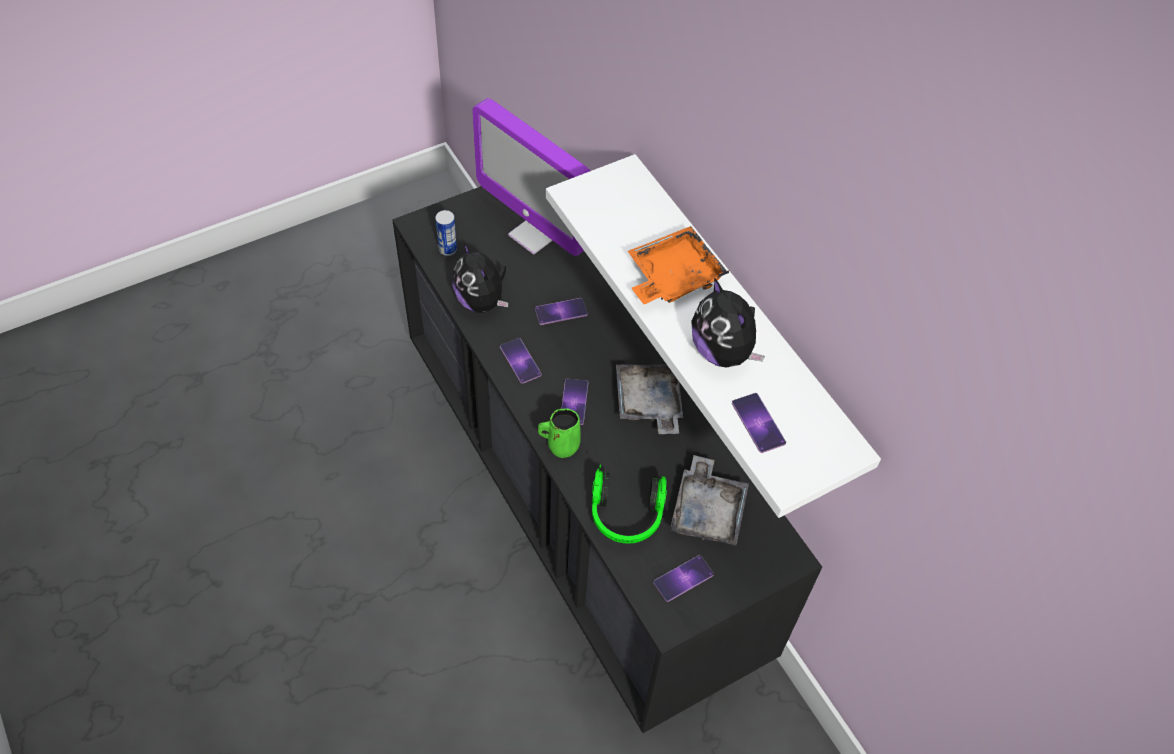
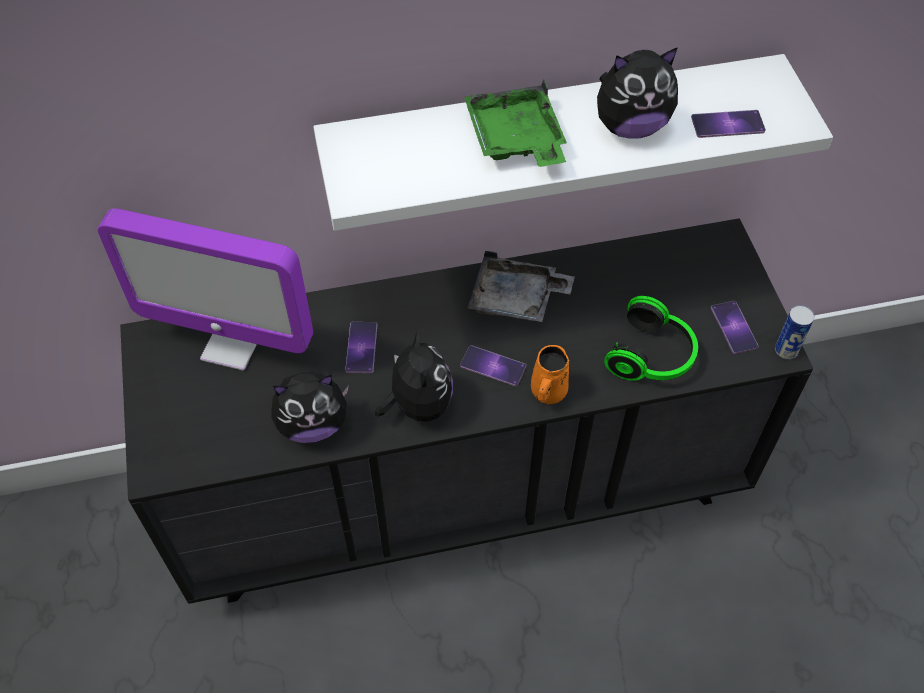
camera: 70 degrees left, 0 degrees up
can [435,210,457,256] -> can moved to [775,305,814,360]
monitor [472,98,590,256] -> monitor turned 45 degrees clockwise [97,208,313,371]
phone [500,338,542,384] -> plush toy [375,330,453,421]
green mug [538,409,581,458] -> orange mug [531,345,569,404]
orange tray [627,226,729,304] -> green tray [464,80,567,167]
grey tray [671,455,749,546] -> none

